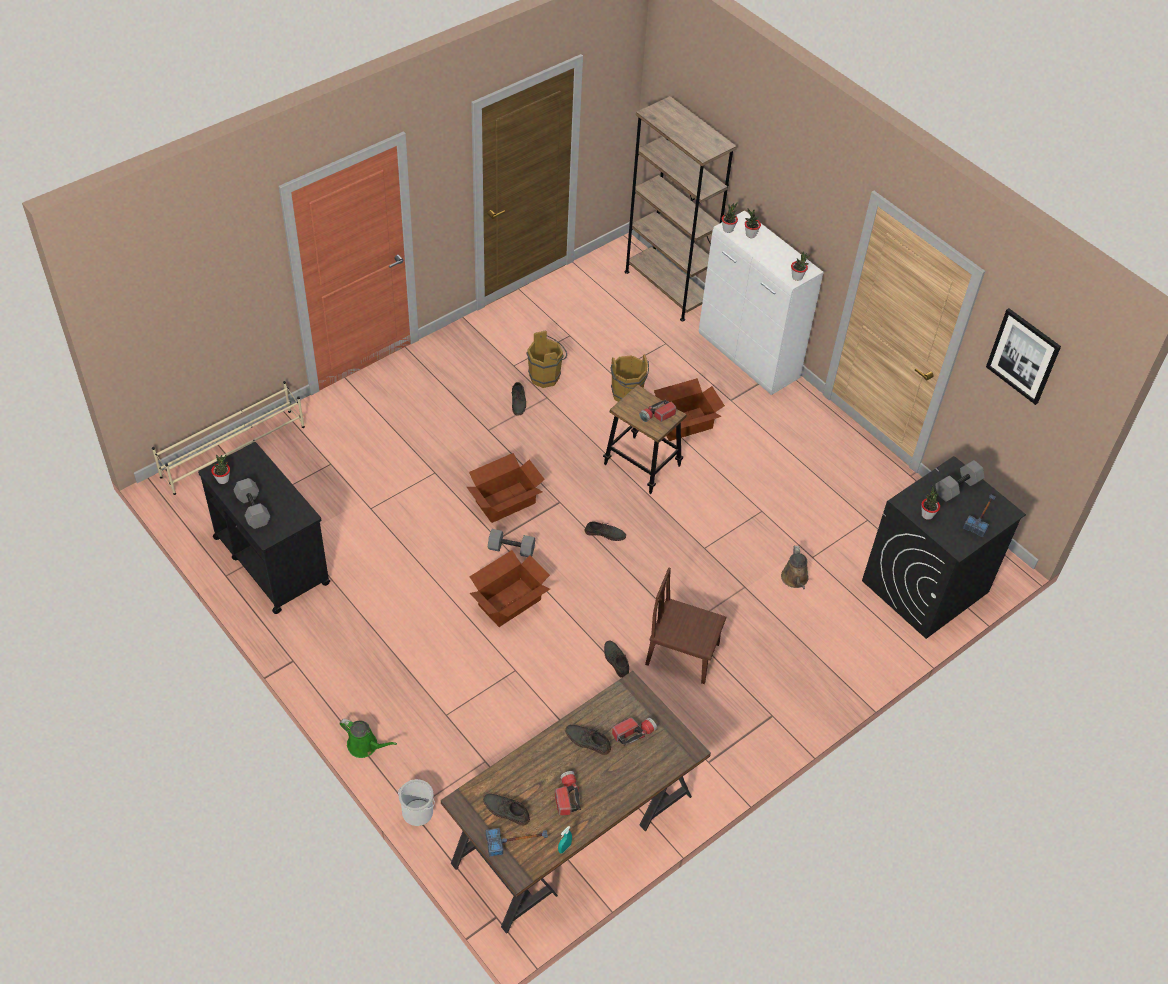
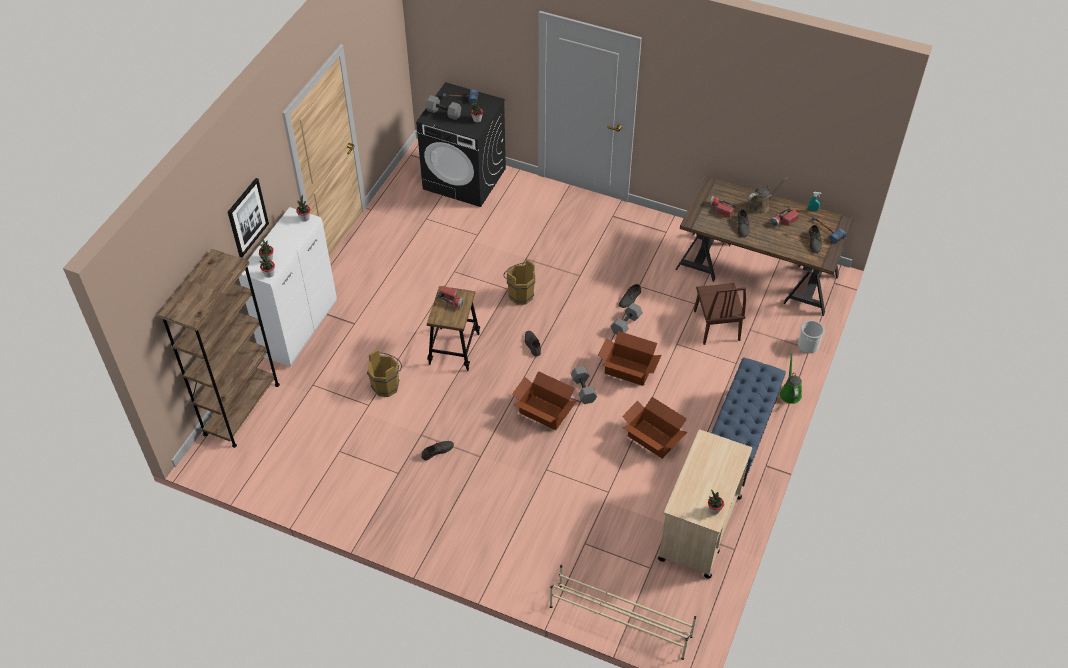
camera: 115 degrees left, 0 degrees up
black cart [198,442,331,614] -> beige cart [658,429,752,579]
grey dumbbell [233,478,271,529] -> grey dumbbell moved to [611,303,643,335]
brown bucket [527,331,567,388] -> brown bucket moved to [503,259,535,305]
brown chair [645,568,726,684] -> brown chair moved to [694,283,746,345]
cardboard box [654,378,725,441] -> cardboard box moved to [622,397,687,459]
brown watering can [781,546,809,589] -> brown watering can moved to [747,177,788,214]
picture [986,308,1061,405] -> picture moved to [228,178,269,257]
none -> blue bench [712,358,786,486]

